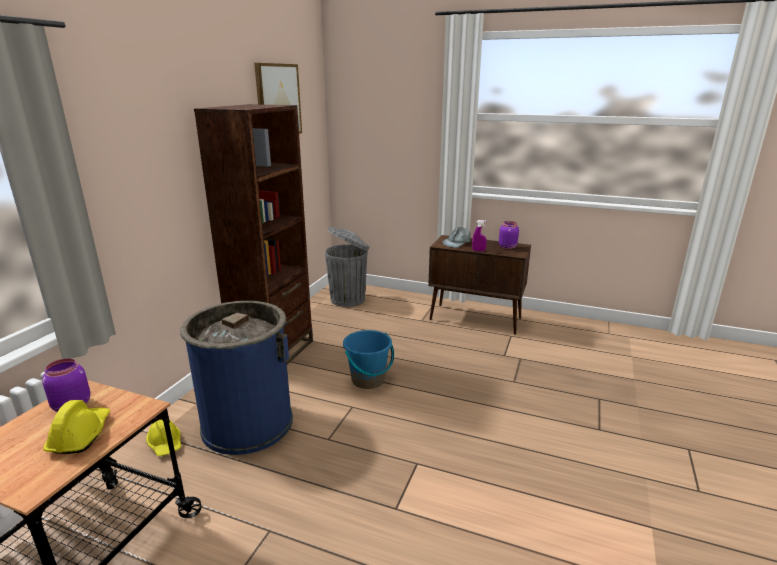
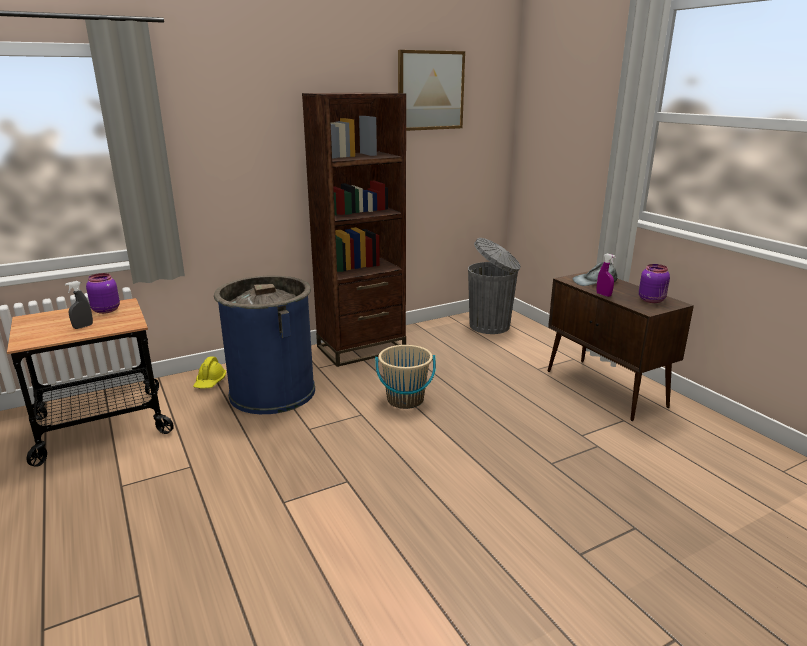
camera: 40 degrees right, 0 degrees up
yellow hard hat [43,400,110,454] -> grey spray bottle [65,281,93,329]
blue bucket [343,330,394,389] -> beige bucket [376,345,436,409]

